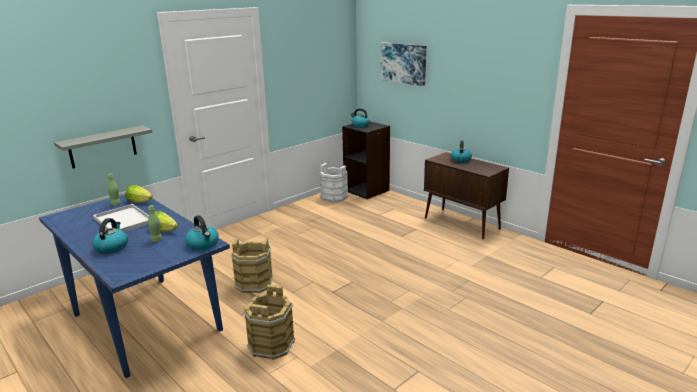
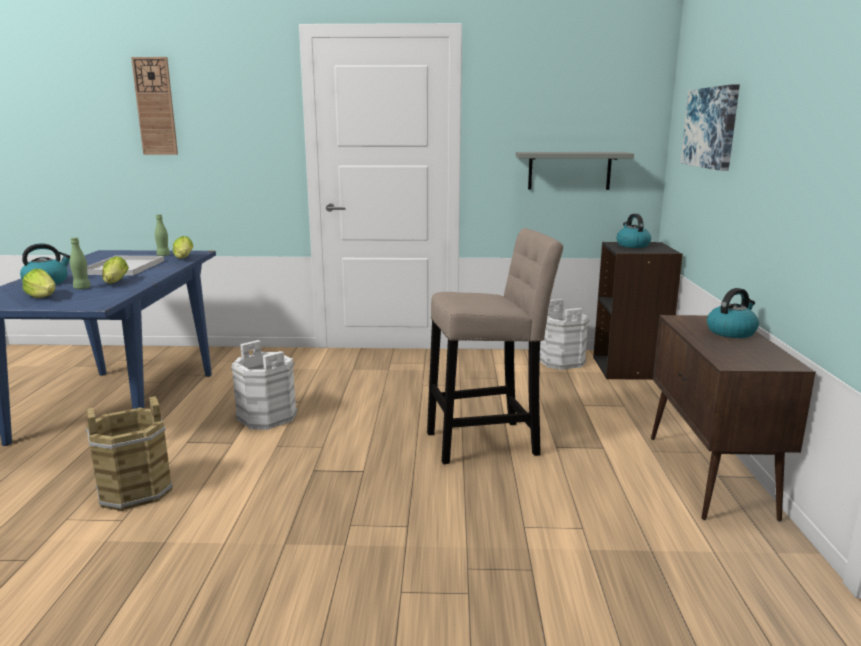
camera: 45 degrees right, 5 degrees down
grey shelf [54,126,152,168] -> grey shelf moved to [516,152,634,190]
kettle [185,215,219,250] -> none
brown bucket [231,238,273,293] -> white bucket [231,340,298,430]
none -> lettuce [22,269,55,298]
none -> wall clock [131,57,178,155]
none -> beige stool [427,228,563,464]

